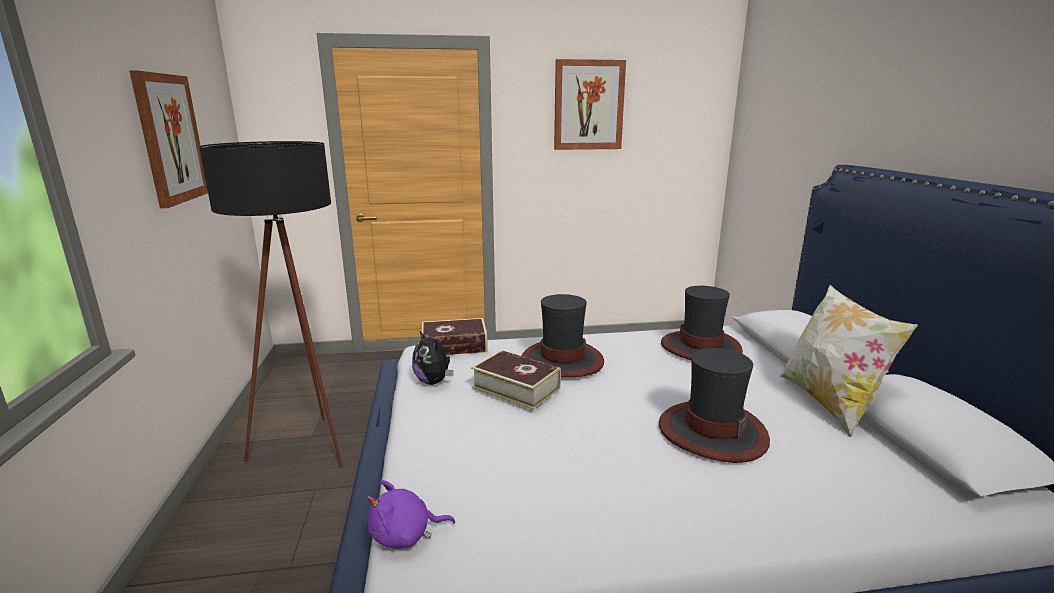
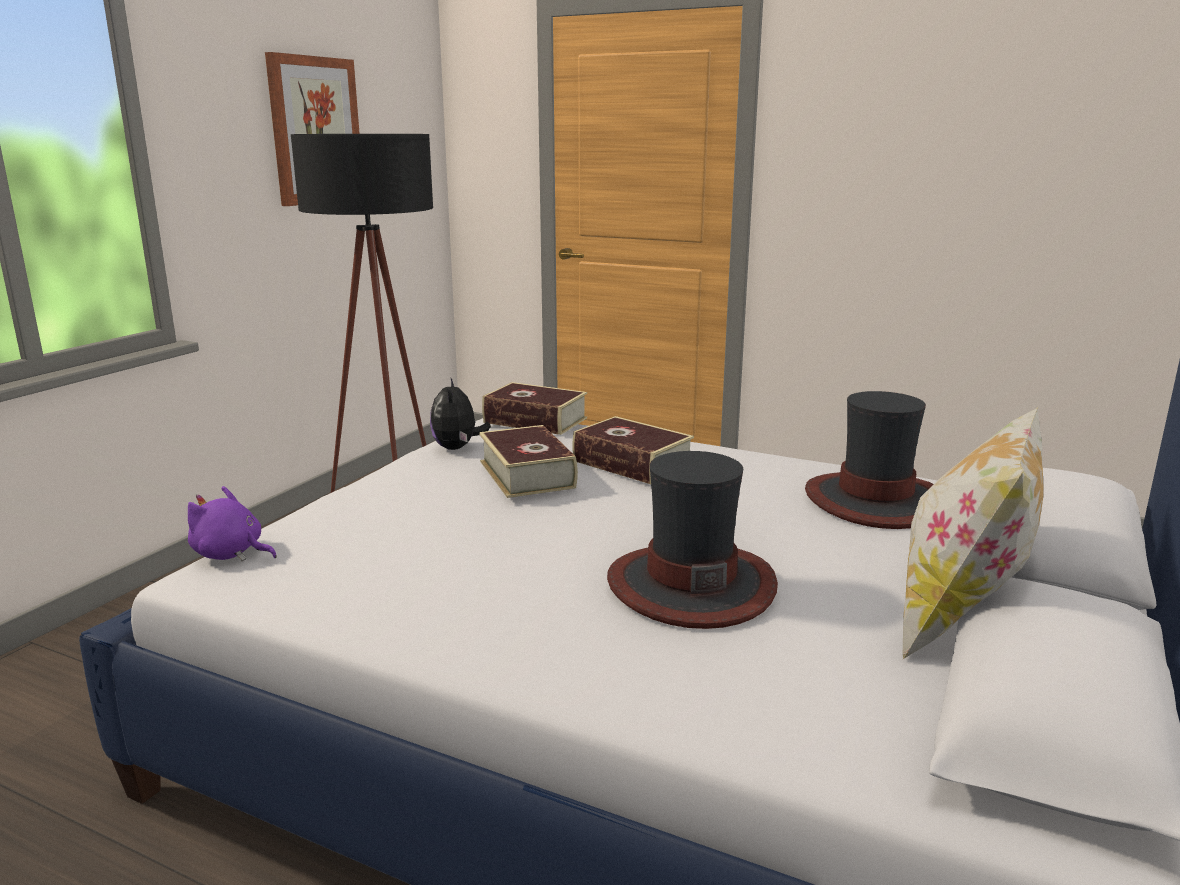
camera: 35 degrees right, 0 degrees up
hat [521,294,604,377] -> book [572,416,694,484]
picture [554,59,626,150] -> none

